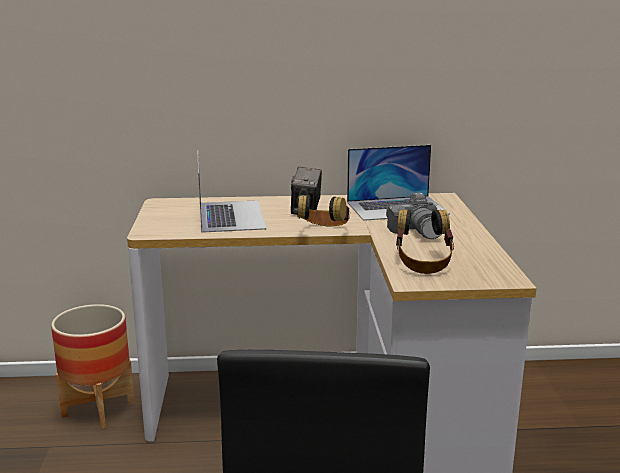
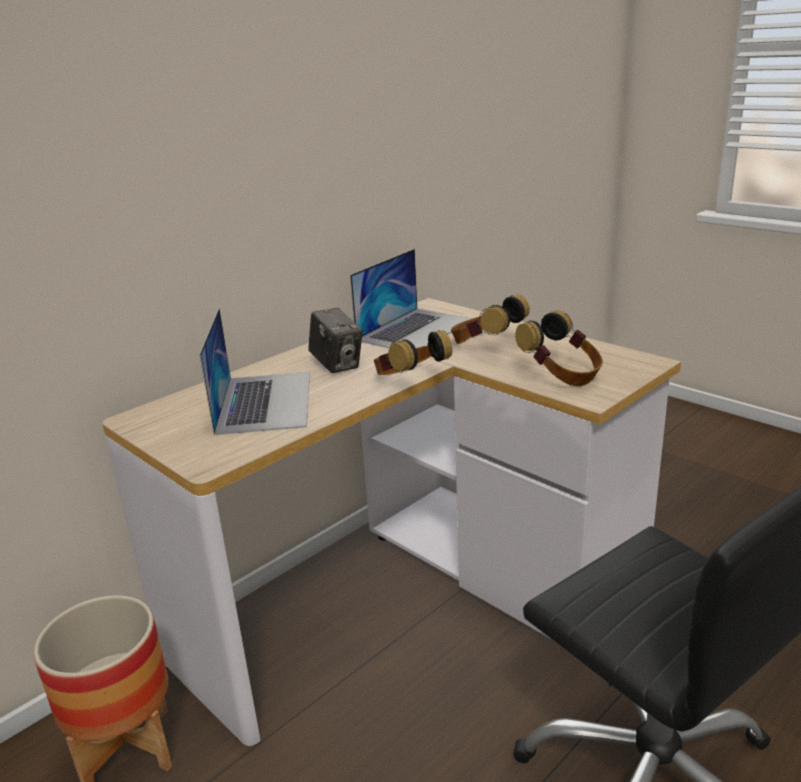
camera: 40 degrees left, 5 degrees up
laptop [197,150,266,233] -> laptop turned 45 degrees clockwise [199,308,310,435]
camera [386,193,442,239] -> headphones [451,295,530,344]

